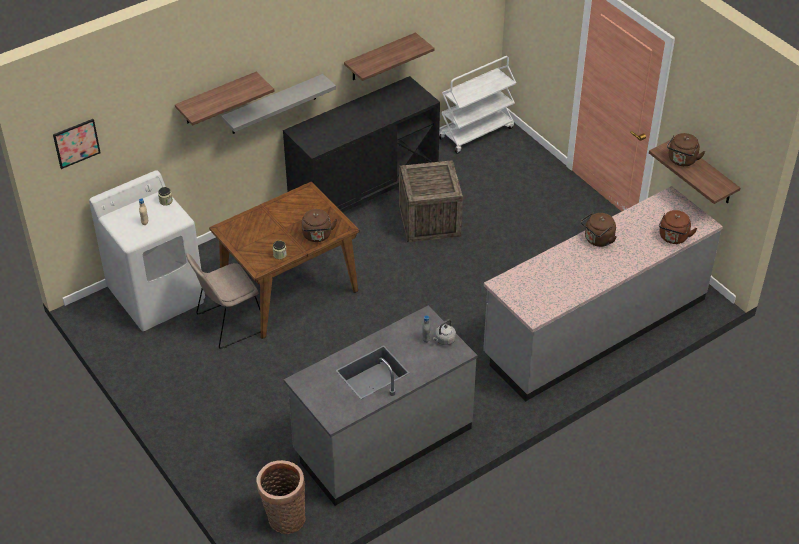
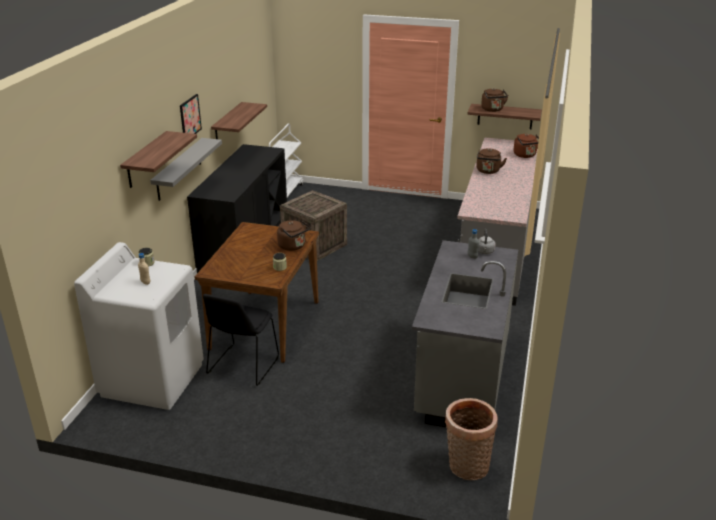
camera: 40 degrees left, 15 degrees down
picture [53,119,101,169] -> picture moved to [180,94,202,134]
beige chair [186,253,261,349] -> black chair [203,294,279,386]

